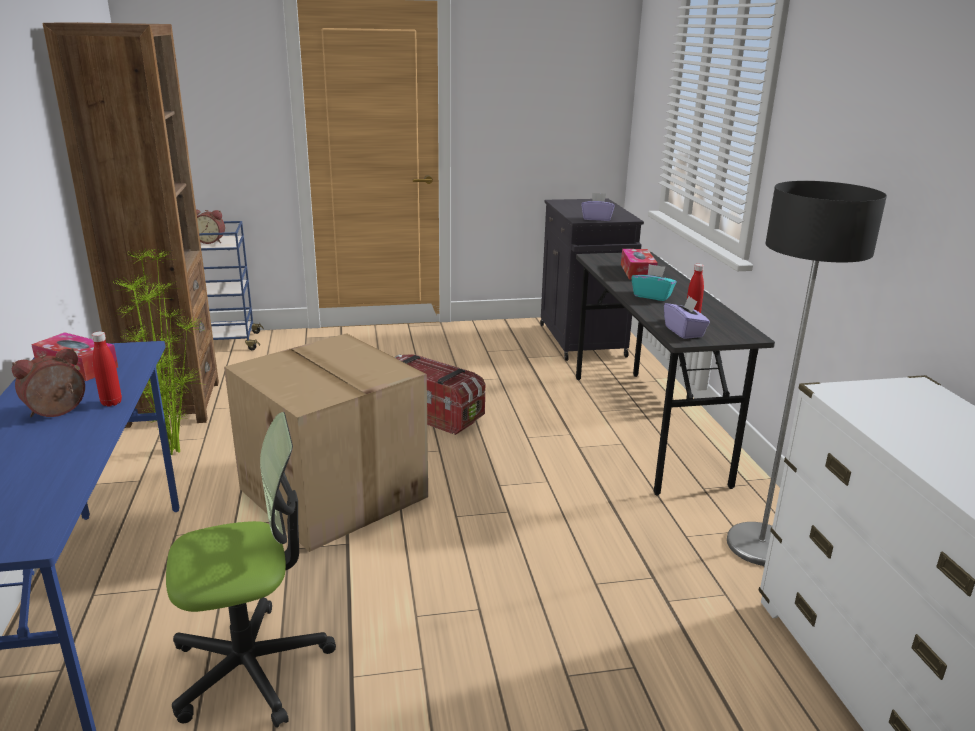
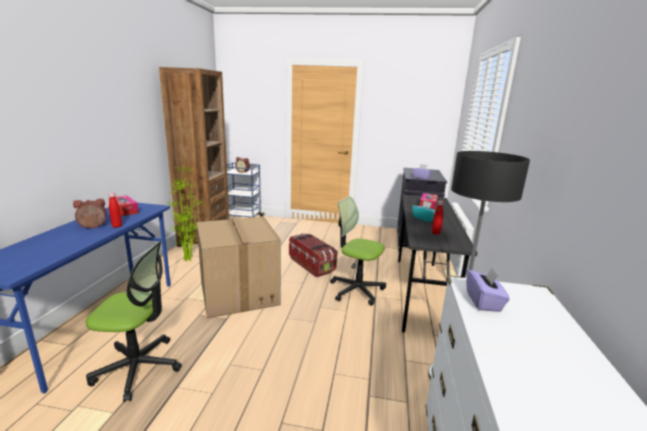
camera: 20 degrees right, 5 degrees down
purple tissue box [664,296,710,339] -> purple tissue box moved to [466,267,510,312]
none -> office chair [330,196,386,306]

